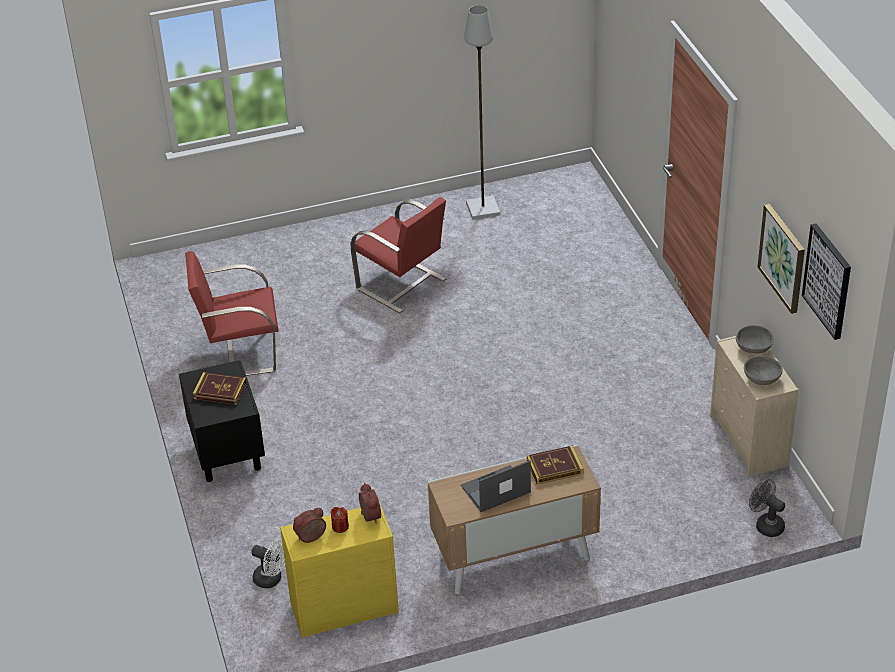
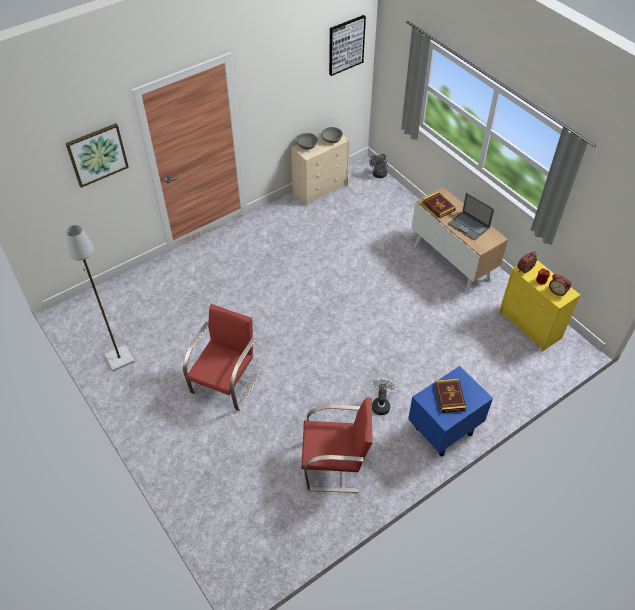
camera: 110 degrees left, 10 degrees up
black nightstand [179,360,265,482] -> blue nightstand [408,366,493,456]
red chair [185,251,279,376] -> red chair turned 60 degrees counterclockwise [301,397,373,493]
white fan [251,540,285,588] -> white fan moved to [371,378,396,415]
picture [757,204,805,314] -> picture moved to [66,123,129,188]

